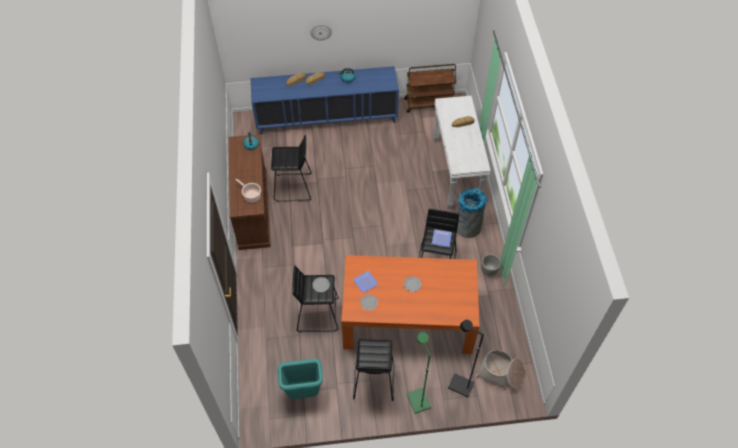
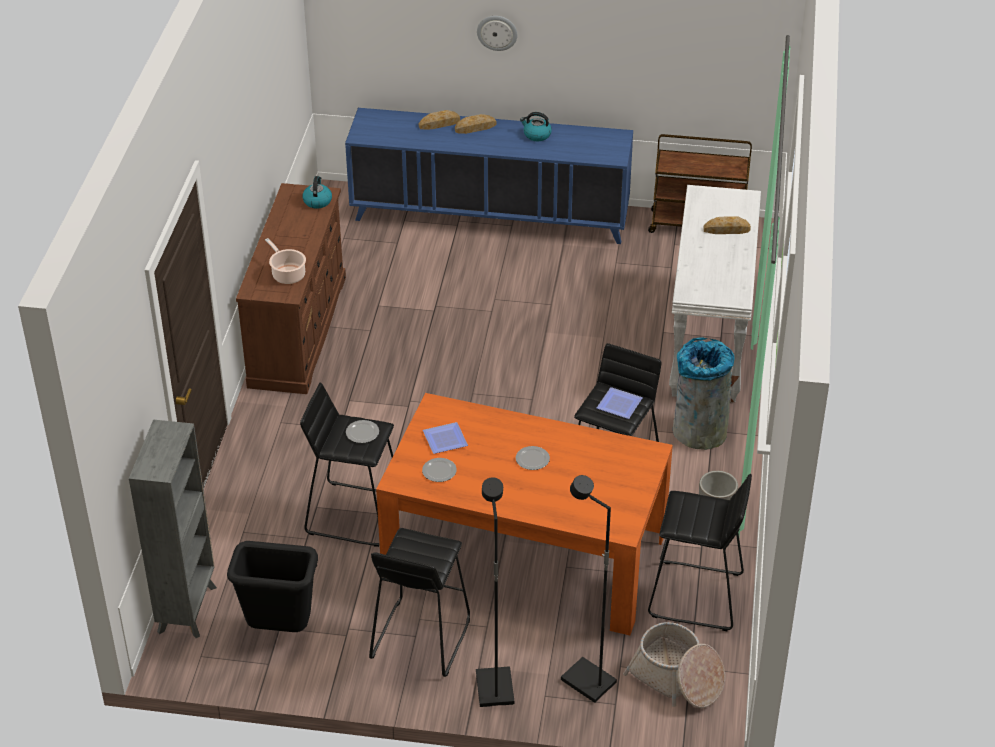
camera: 15 degrees right, 15 degrees down
black stool [271,135,312,202] -> black stool moved to [648,474,752,631]
turquoise trash can [278,359,323,399] -> black trash can [227,541,318,632]
green floor lamp [407,332,431,414] -> black floor lamp [476,477,514,707]
none -> grey bookcase [129,419,217,638]

